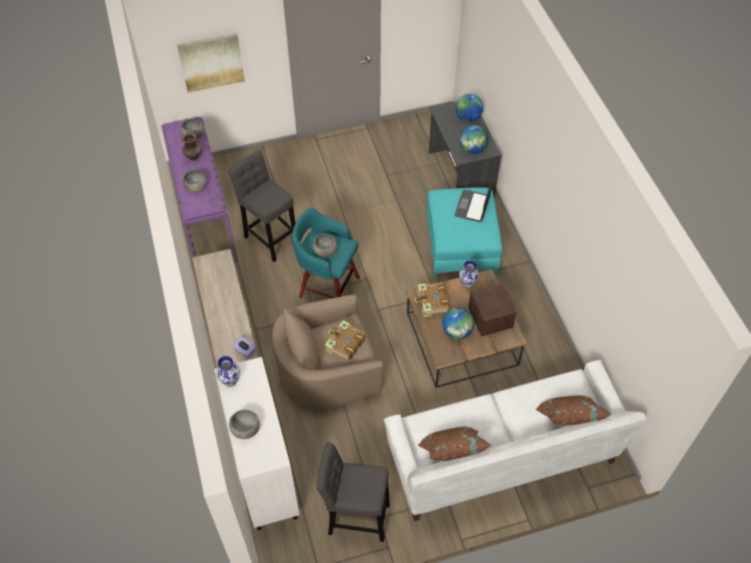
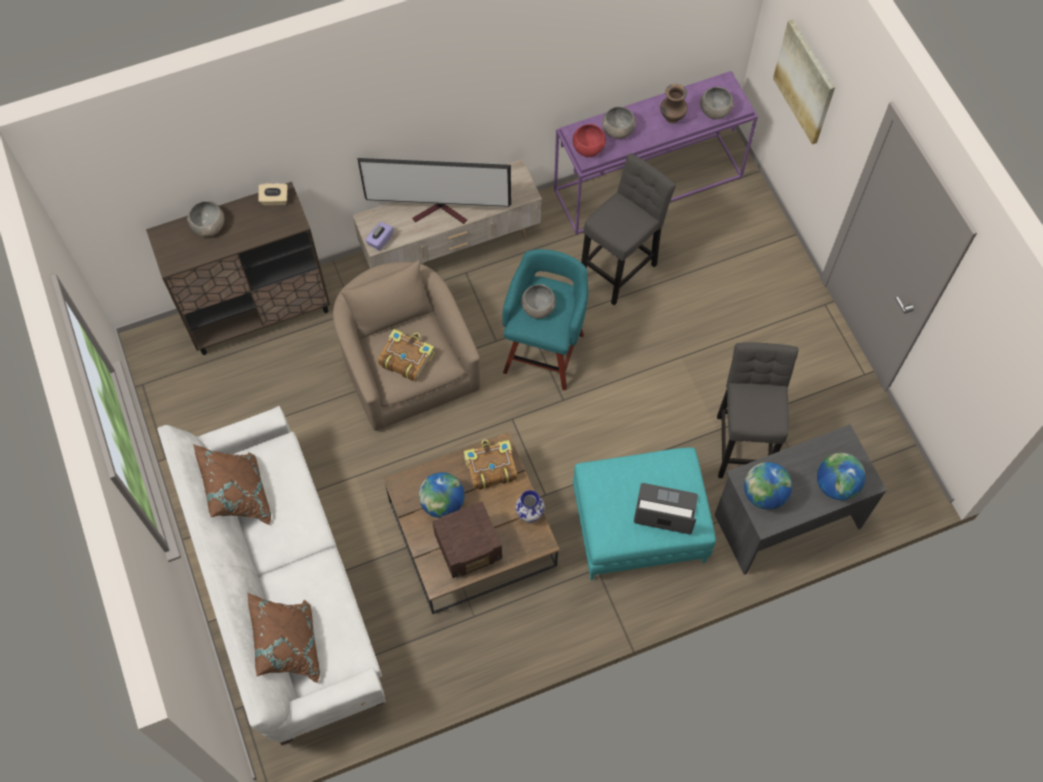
camera: 85 degrees right, 10 degrees up
white cabinet [215,357,300,530] -> brown cabinet [146,182,330,355]
vase [216,356,240,387] -> beige tissue box [258,183,288,206]
grey stool [317,442,390,542] -> grey stool moved to [717,342,798,478]
none -> television [357,158,511,224]
none -> red bowl [573,124,606,157]

